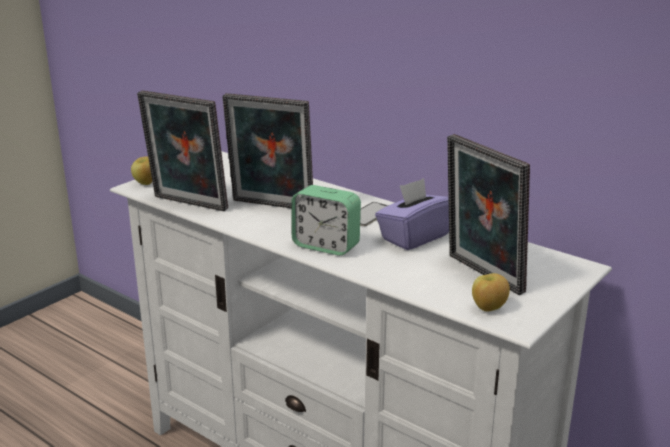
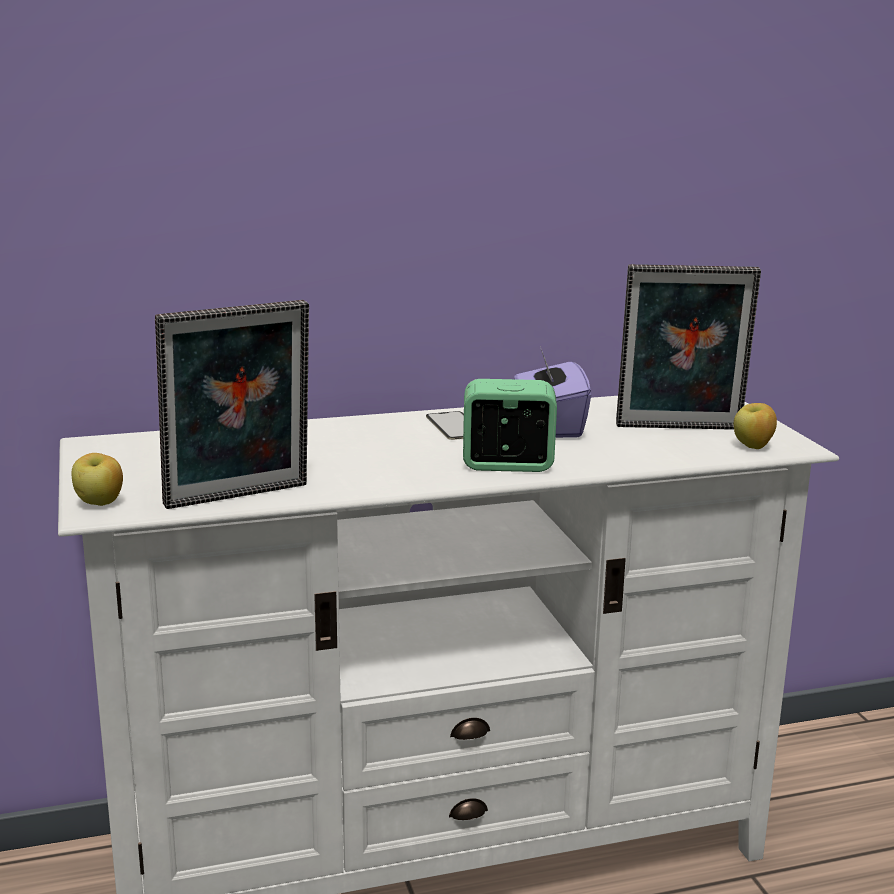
camera: 55 degrees left, 5 degrees down
picture frame [222,93,313,208] -> none
alarm clock [291,185,361,256] -> alarm clock turned 150 degrees counterclockwise [463,379,557,472]

